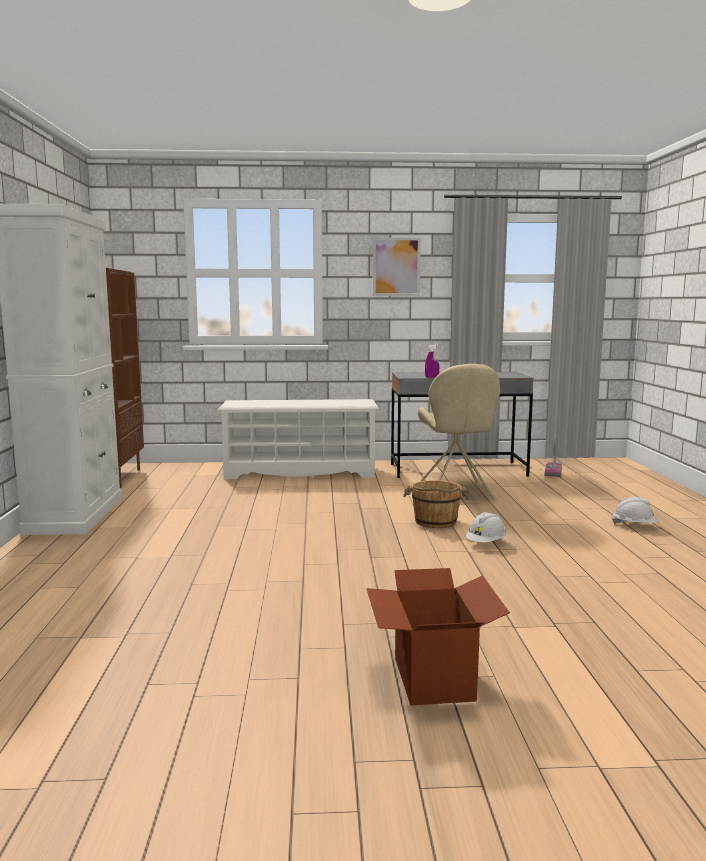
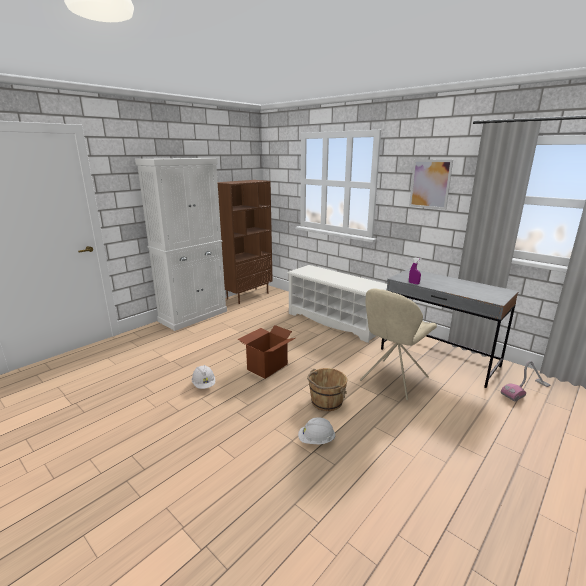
camera: 45 degrees right, 10 degrees up
cardboard box [366,568,510,705] -> cardboard box moved to [238,325,295,379]
white hard hat [612,497,659,524] -> white hard hat moved to [192,365,215,389]

